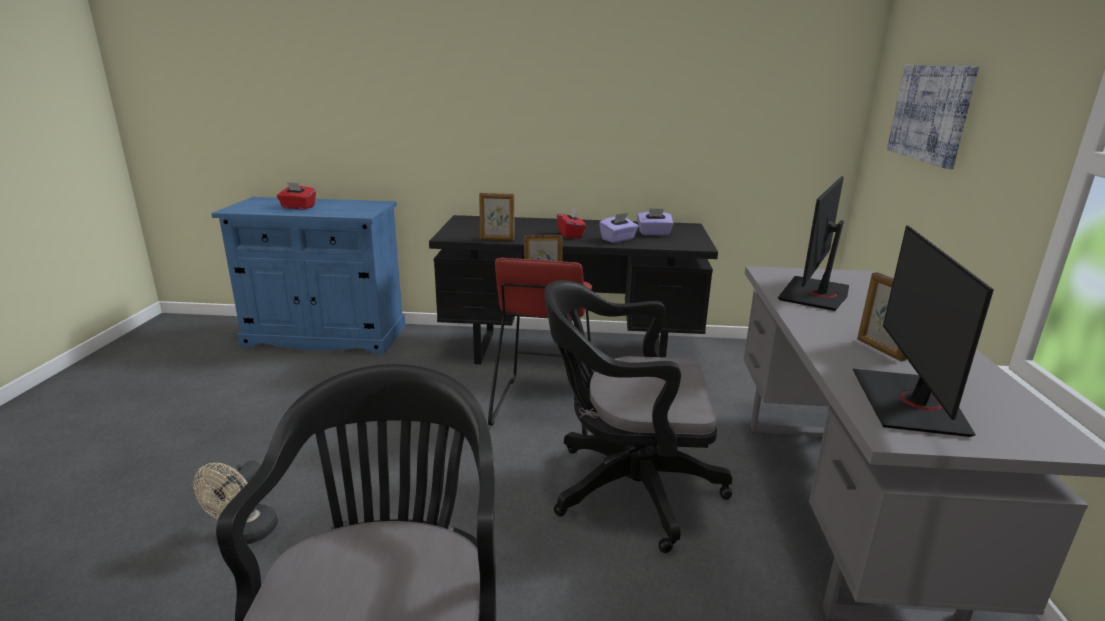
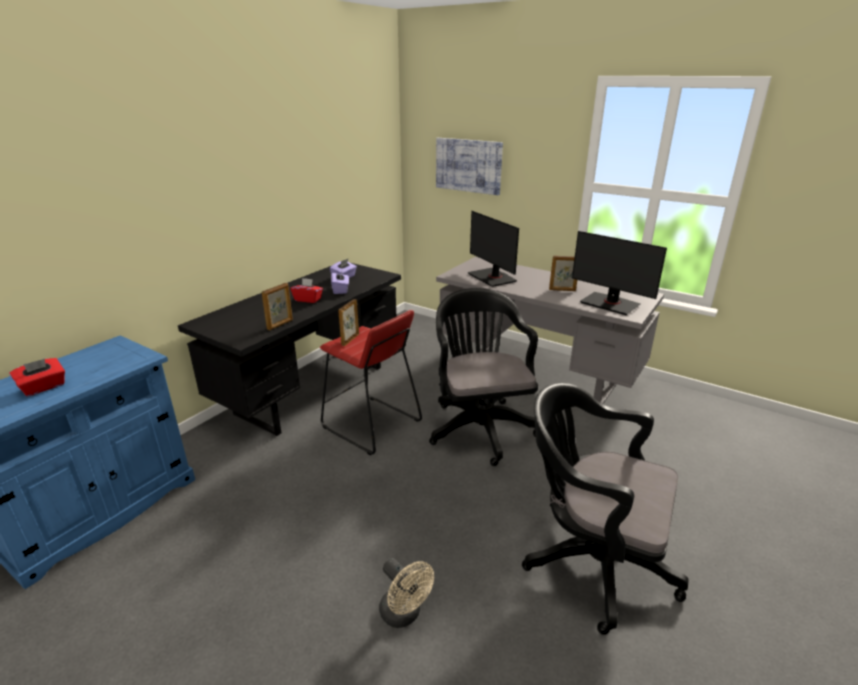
camera: 60 degrees left, 5 degrees up
black office chair [544,280,732,553] -> black office chair turned 135 degrees clockwise [429,288,538,466]

